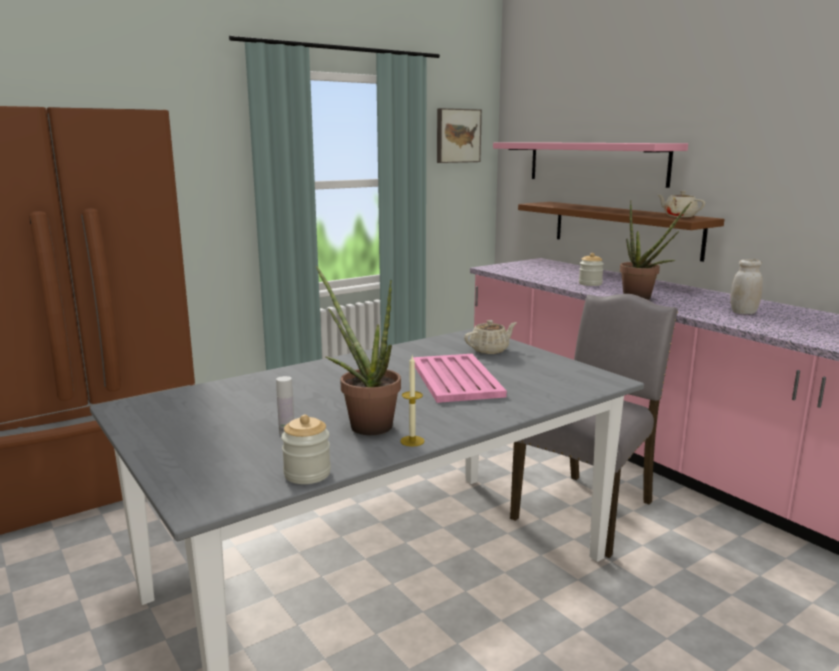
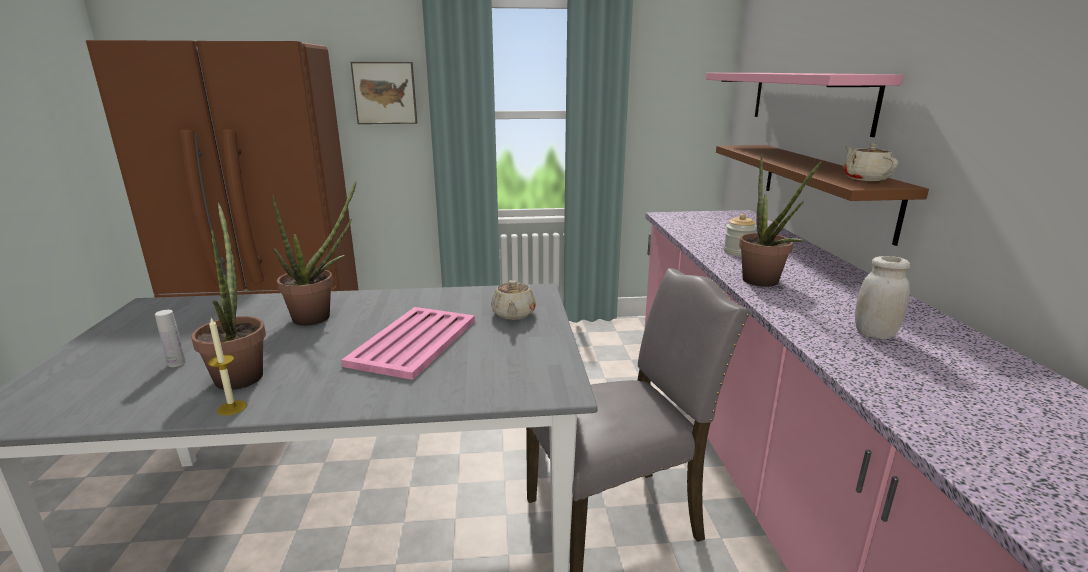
camera: 30 degrees right, 5 degrees up
jar [281,415,331,484] -> none
picture [437,108,482,163] -> picture moved to [351,62,417,124]
beige teapot [464,320,517,354] -> beige teapot turned 90 degrees clockwise [491,280,536,320]
none -> potted plant [273,181,357,326]

